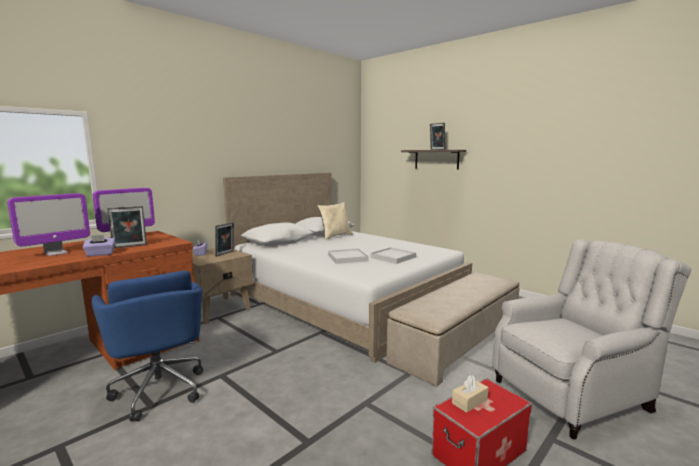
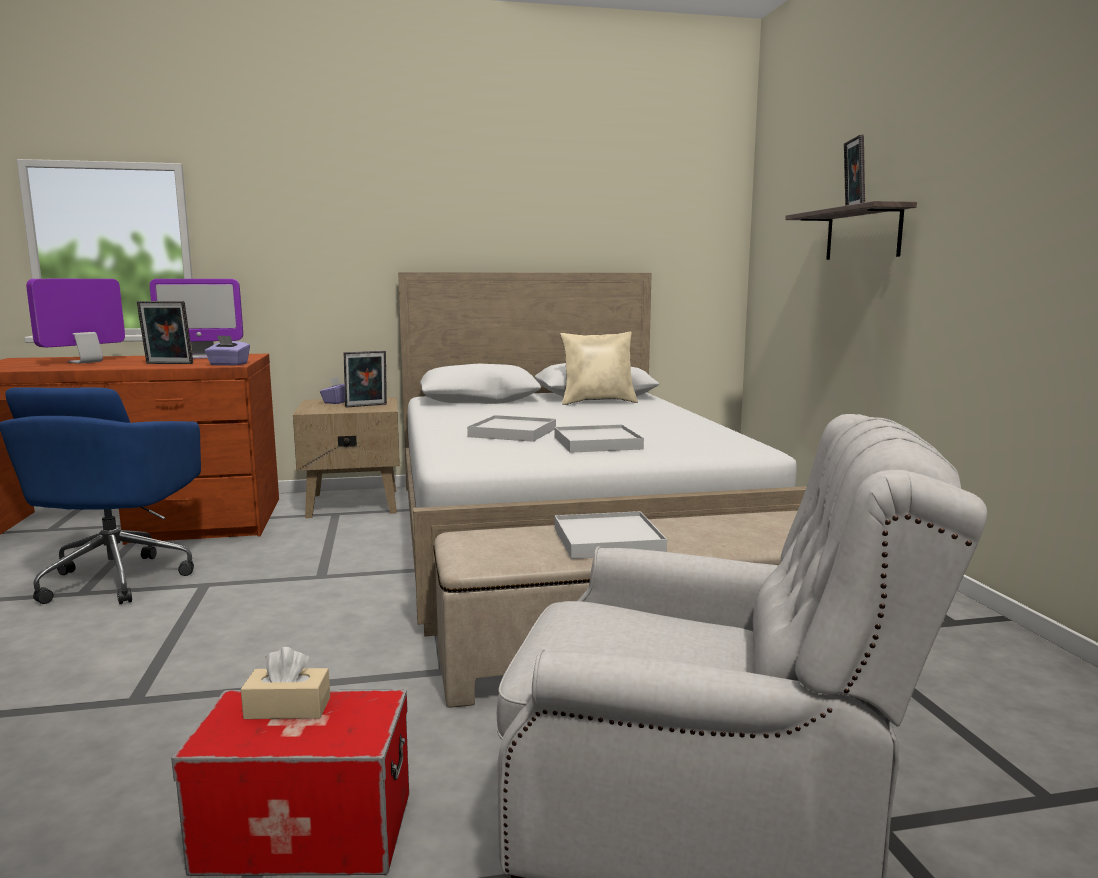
camera: 35 degrees right, 0 degrees up
monitor [7,193,90,256] -> monitor turned 135 degrees clockwise [26,279,125,364]
purple tissue box [83,235,115,257] -> purple tissue box moved to [205,335,250,366]
none -> white tray [555,511,667,559]

